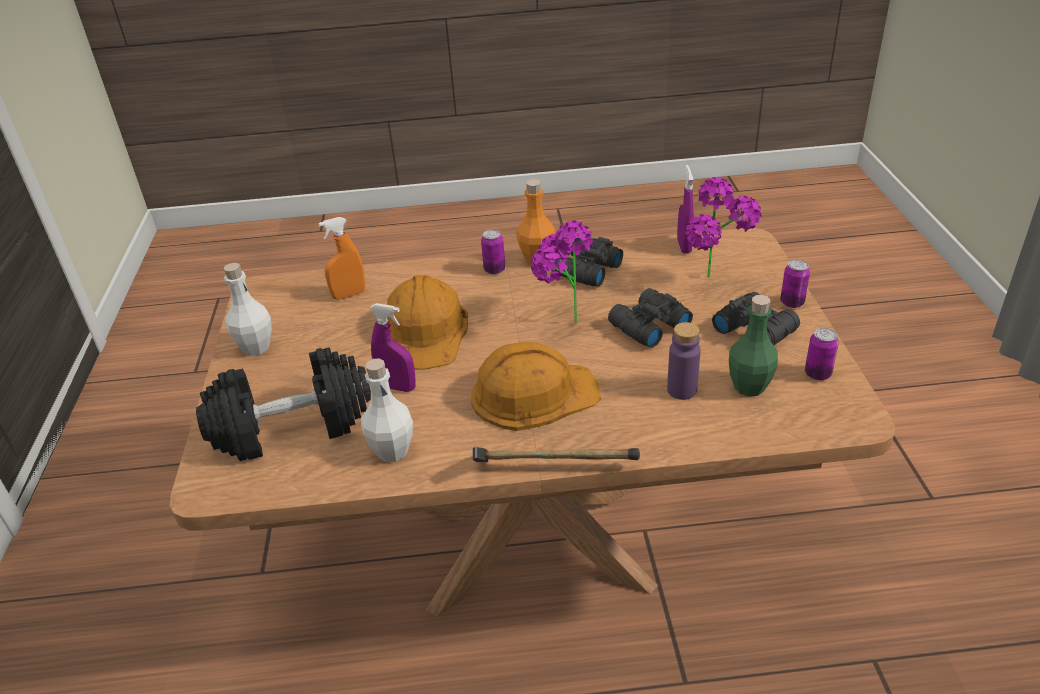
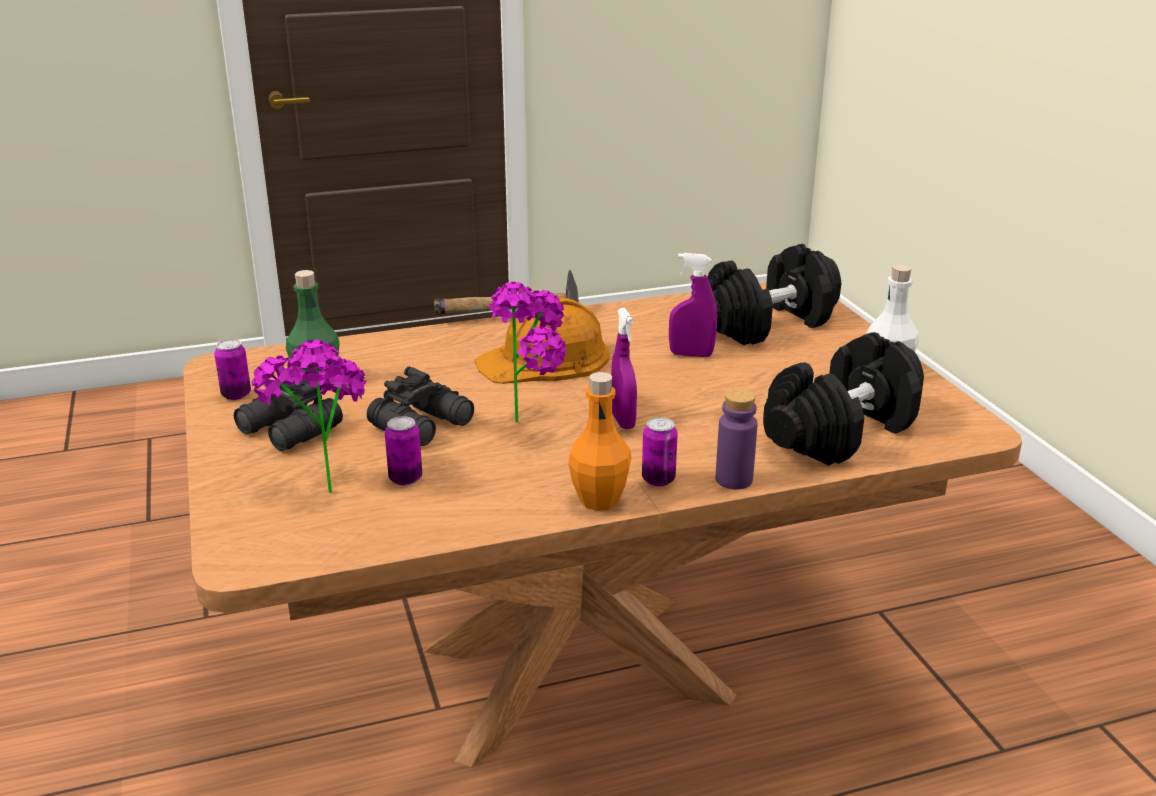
camera: 165 degrees right, 10 degrees down
orange spray bottle [318,217,365,300] -> black dumbbell [763,332,924,466]
white bottle [361,359,413,462] -> none
orange hard hat [387,275,468,370] -> none
black binoculars [551,237,623,287] -> none
purple bottle [667,322,701,400] -> purple bottle moved to [716,388,757,489]
purple spray bottle [677,165,694,254] -> purple spray bottle moved to [611,307,637,429]
can [780,259,810,308] -> can moved to [385,416,422,486]

